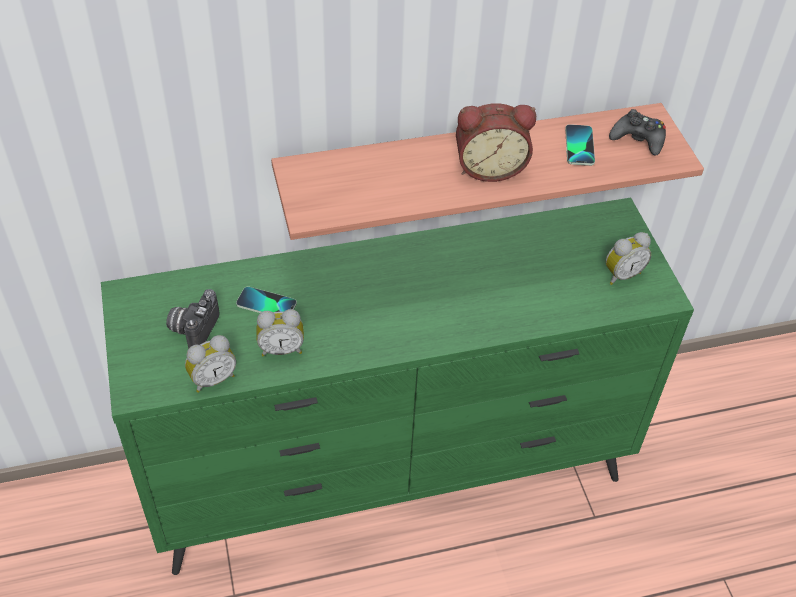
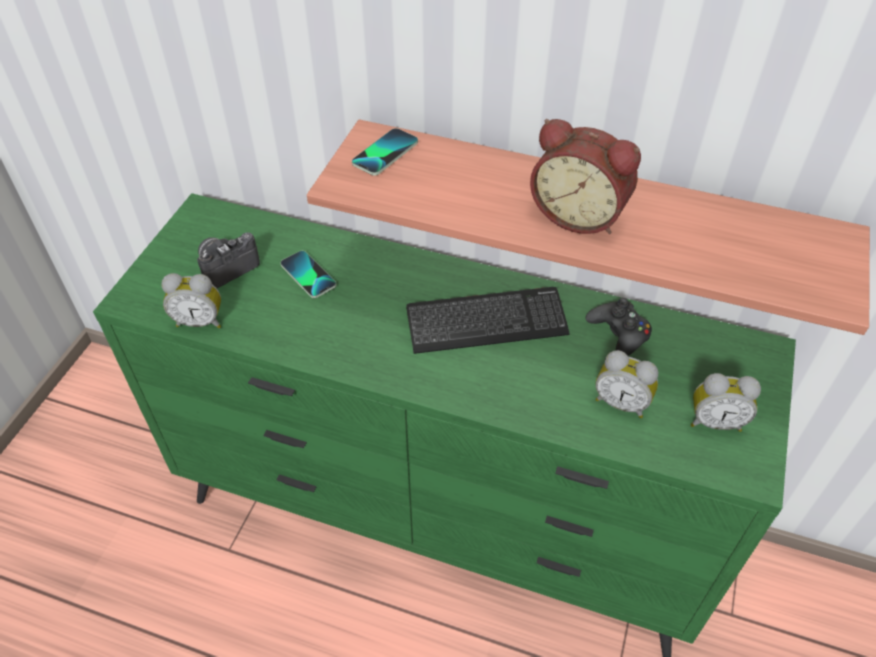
camera: 35 degrees right, 0 degrees up
alarm clock [256,309,304,356] -> alarm clock moved to [595,350,658,418]
phone [565,124,595,166] -> phone moved to [352,128,418,176]
black game controller [609,109,666,156] -> black game controller moved to [586,298,652,356]
none -> keyboard [406,287,570,354]

